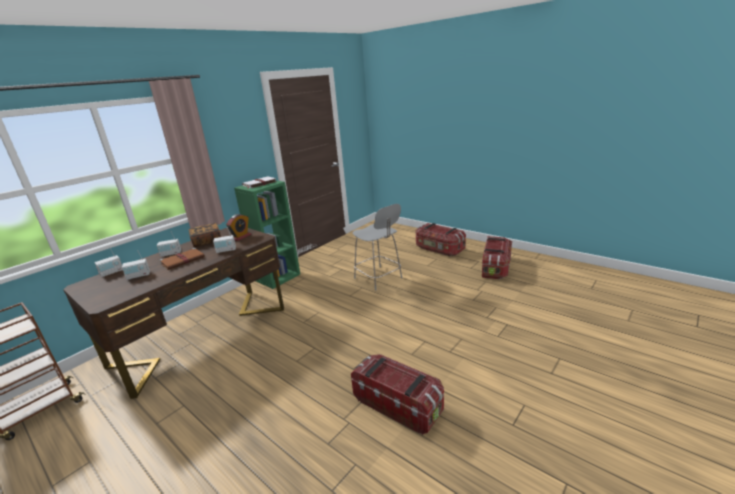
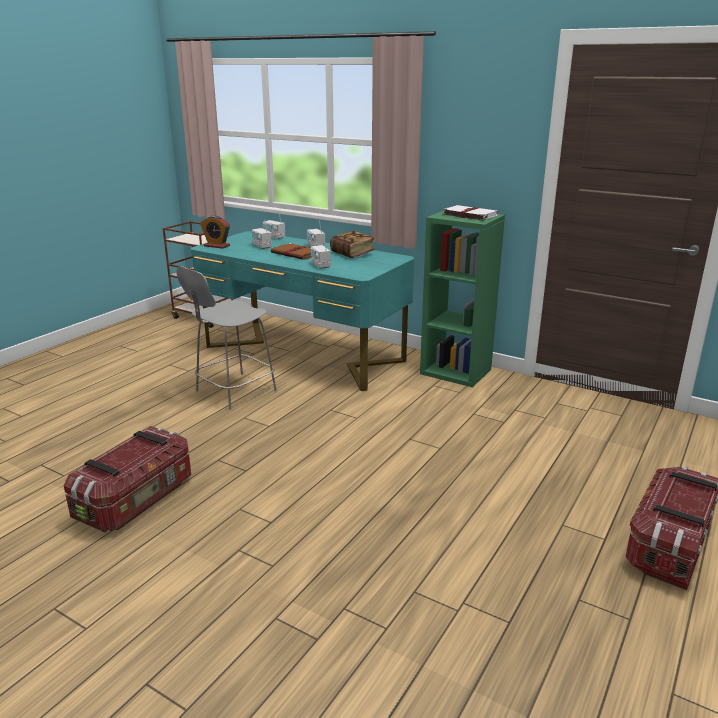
camera: 80 degrees right, 0 degrees up
brown desk [63,228,284,399] -> turquoise desk [191,231,415,391]
alarm clock [226,214,251,241] -> alarm clock moved to [200,215,230,249]
grey chair [353,204,402,291] -> grey chair moved to [176,266,277,410]
storage box [482,236,512,279] -> none

